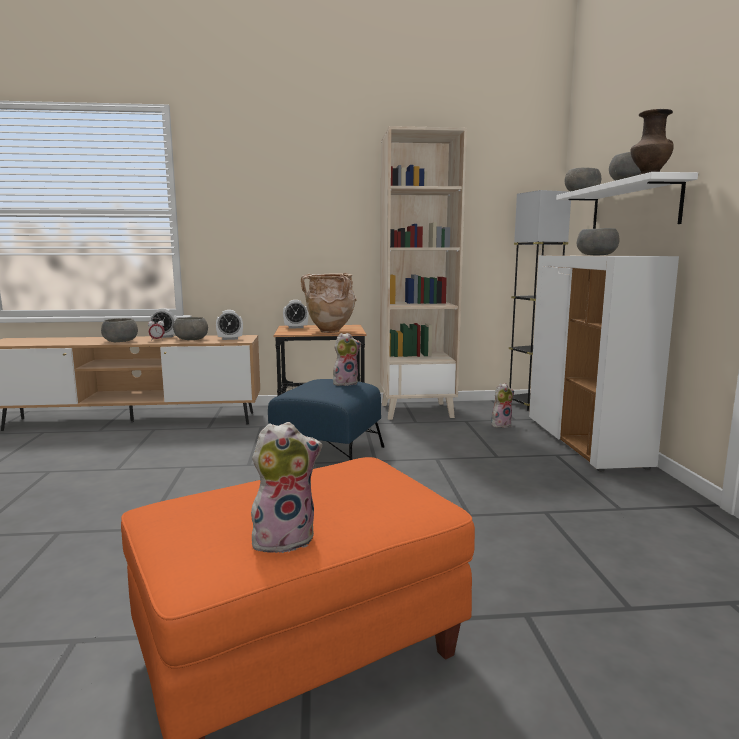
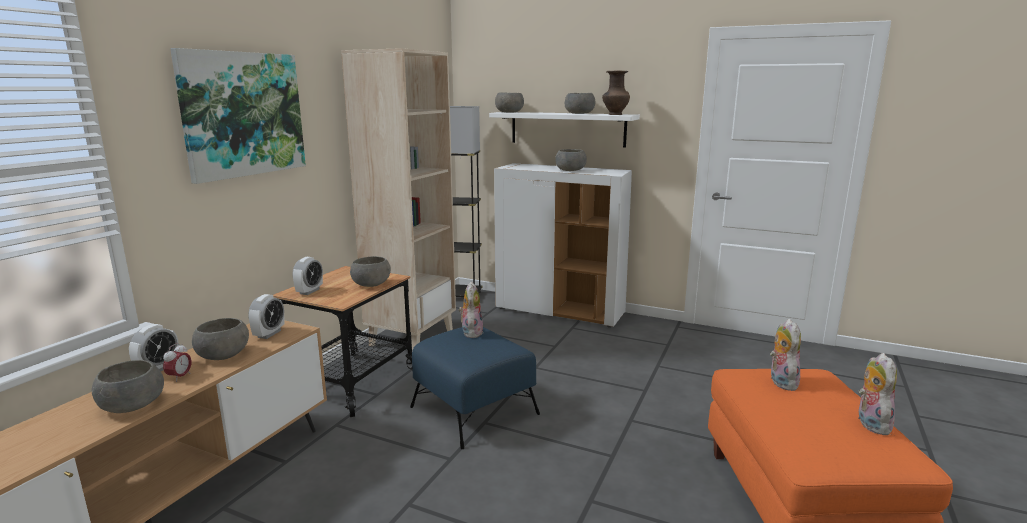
camera: 60 degrees left, 5 degrees up
beige vase [301,273,357,333] -> grey bowl [350,256,391,287]
plush toy [491,383,514,428] -> plush toy moved to [770,319,801,391]
none -> picture [170,48,306,184]

